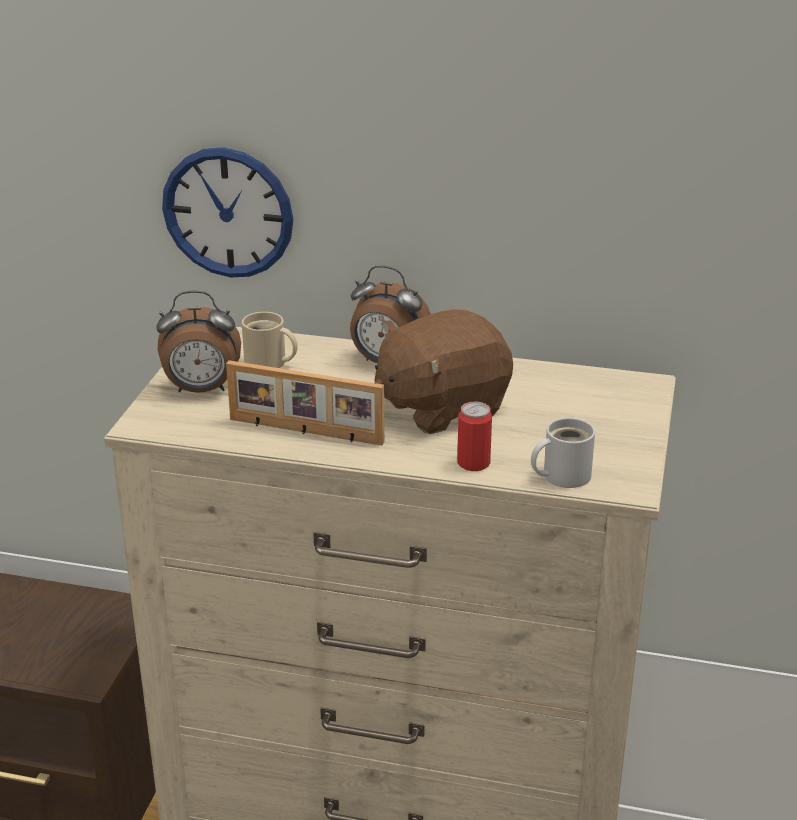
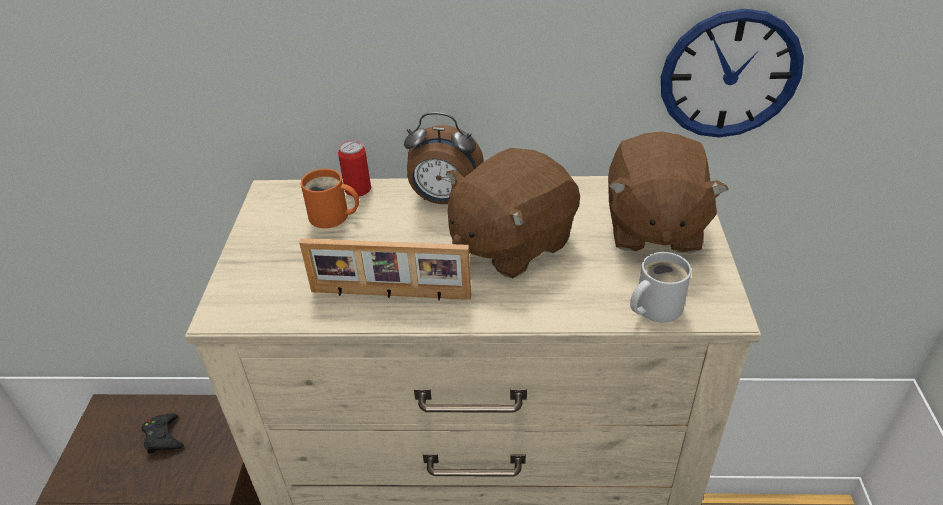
camera: 10 degrees left, 10 degrees up
alarm clock [156,291,241,393] -> none
wall clock [162,147,293,277] -> wall clock moved to [661,9,804,137]
beige mug [242,312,297,368] -> orange mug [301,169,359,228]
can [457,402,492,471] -> can moved to [338,140,371,197]
none -> black game controller [141,414,184,454]
none -> brown plush toy [608,132,728,253]

